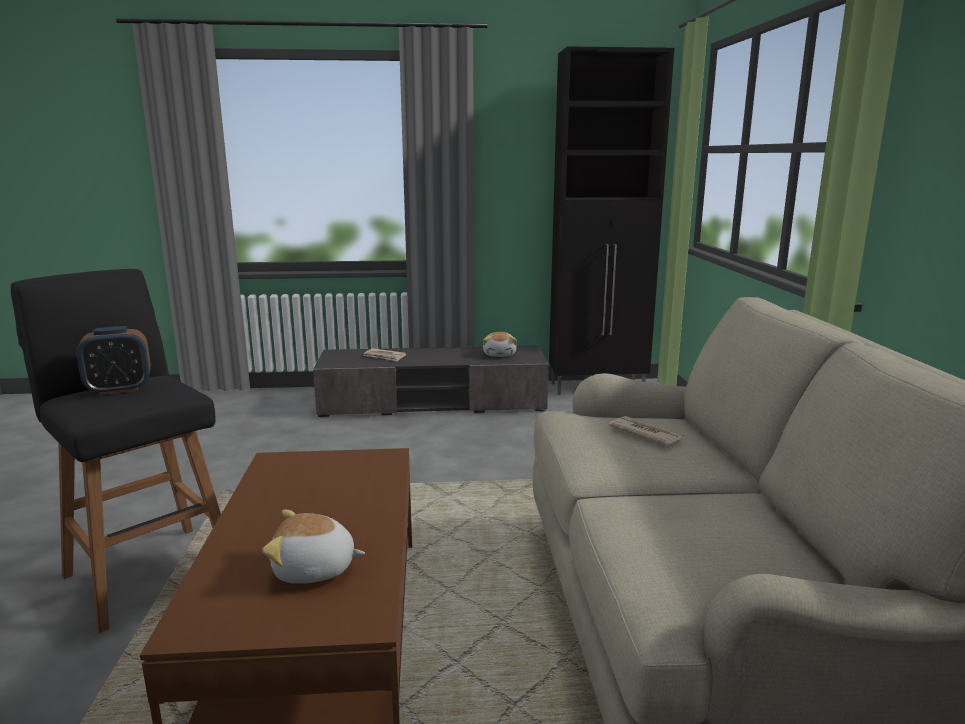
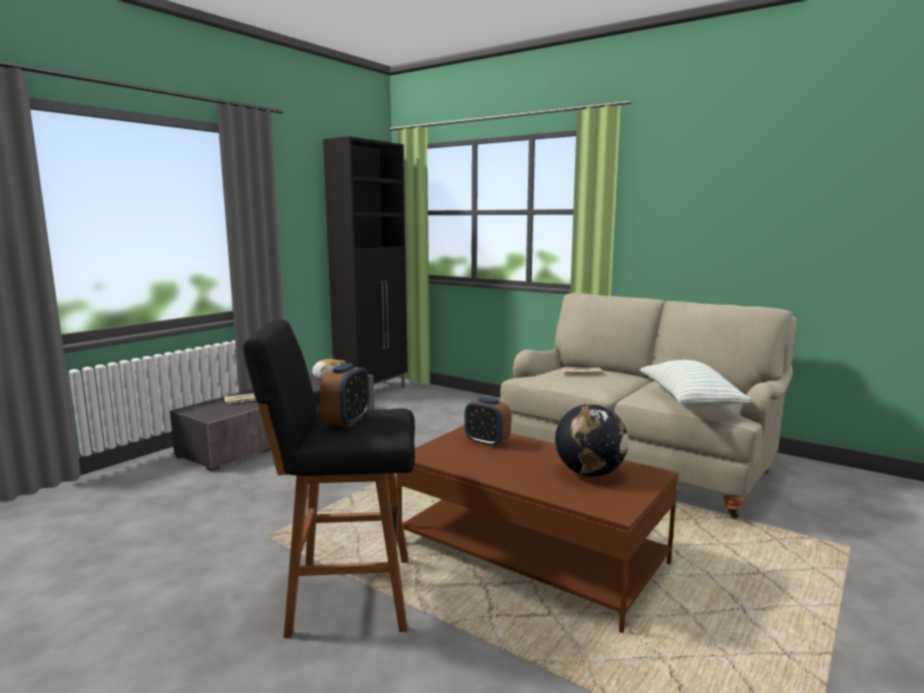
camera: 50 degrees left, 5 degrees down
plush toy [262,510,365,584] -> globe [555,404,629,477]
none -> alarm clock [465,397,511,447]
none -> pillow [640,360,752,407]

